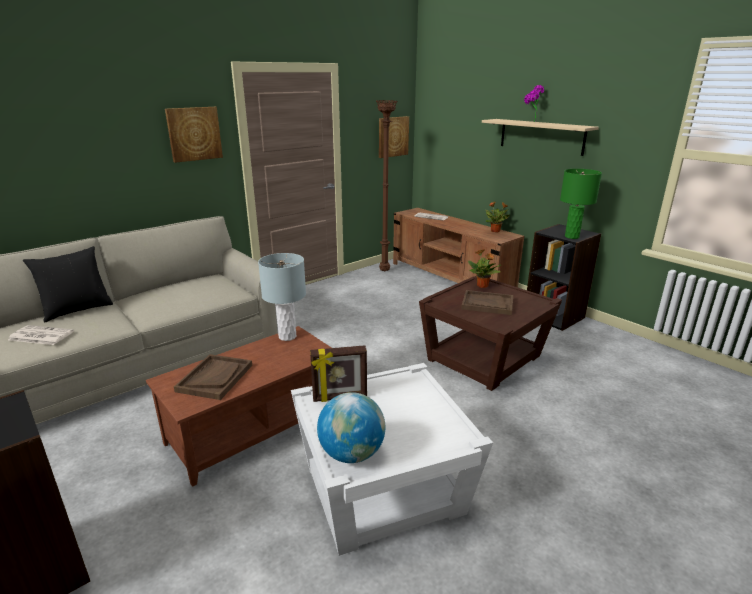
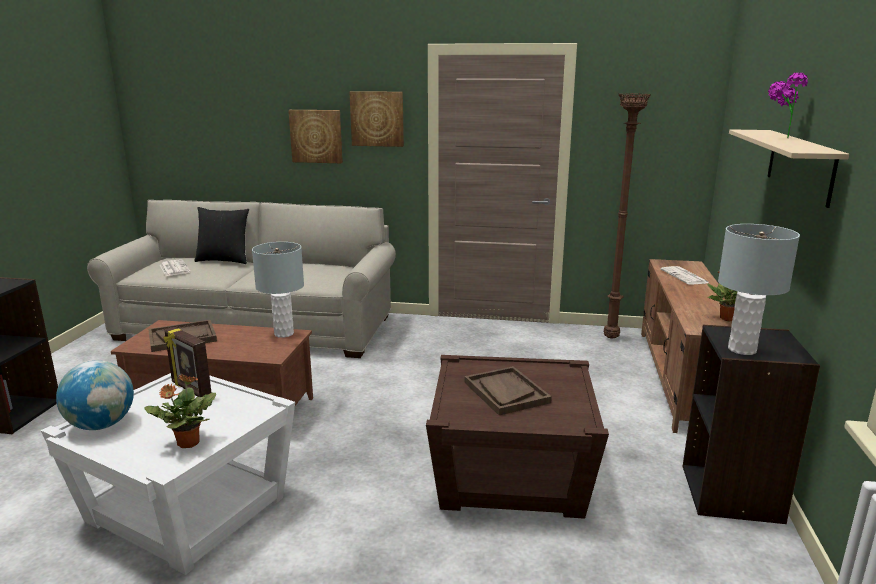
camera: 50 degrees right, 5 degrees down
picture [379,116,409,158] -> picture moved to [288,110,343,163]
potted plant [468,249,501,288] -> potted plant moved to [145,373,216,448]
green table lamp [560,169,602,239] -> grey table lamp [718,224,800,355]

